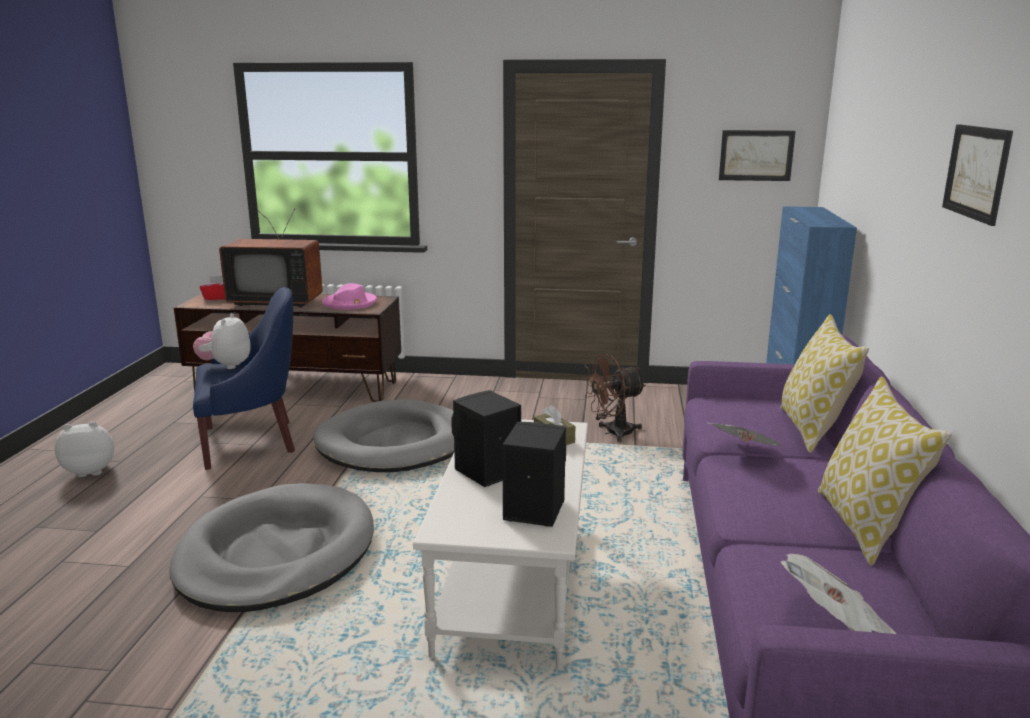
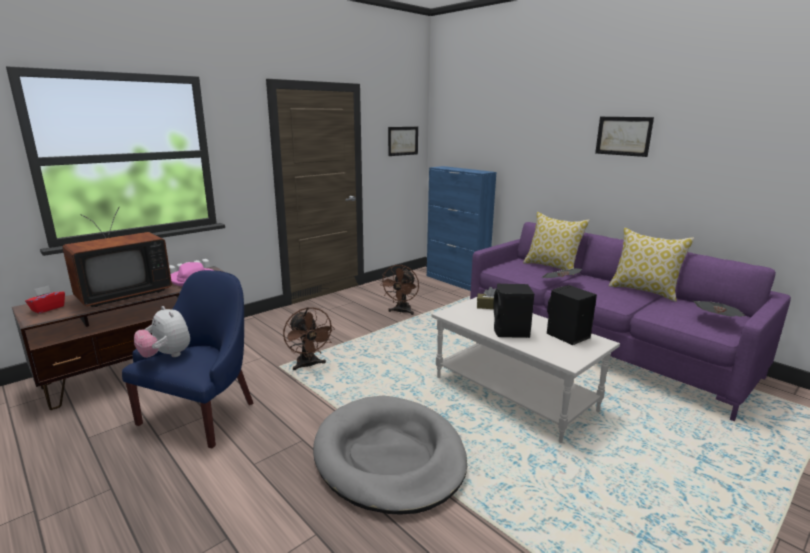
camera: 50 degrees left, 0 degrees up
plush toy [54,422,114,477] -> none
grey dog bed [313,399,454,472] -> brown fan [283,307,335,370]

